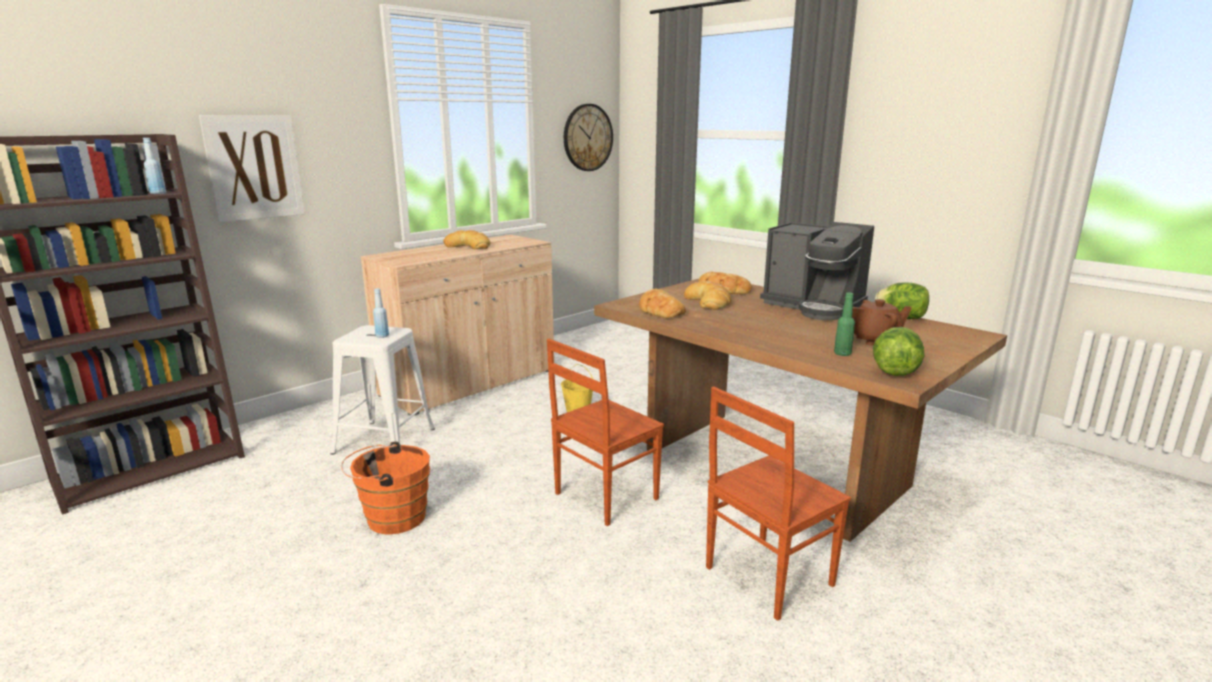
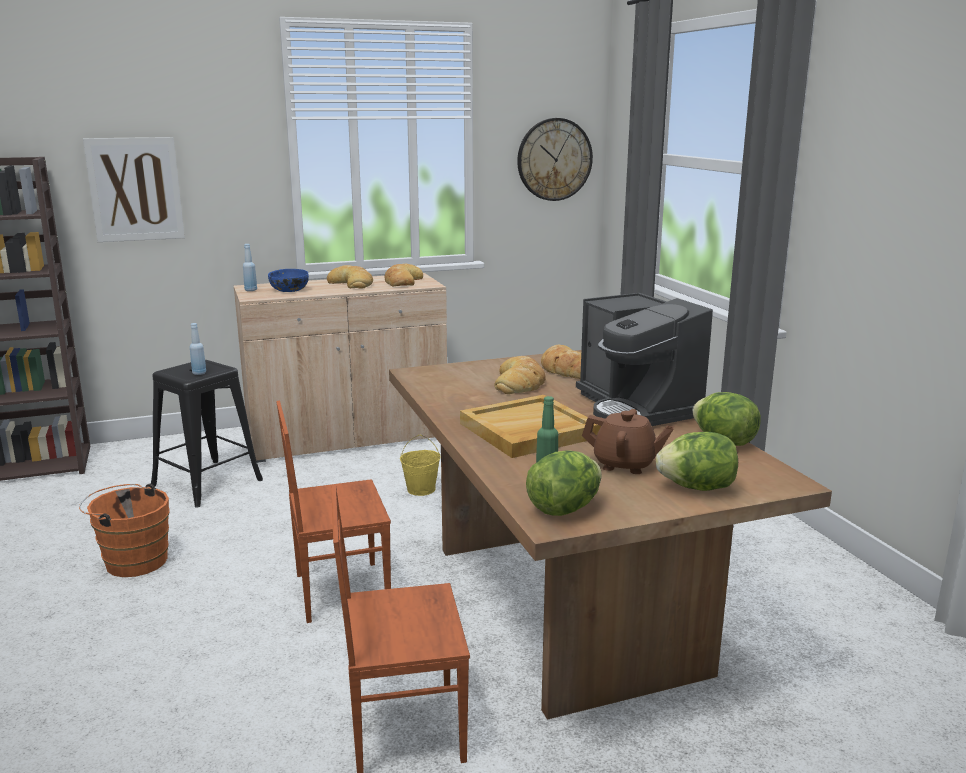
camera: 25 degrees right, 0 degrees up
blue bottle [143,138,165,194] -> blue bottle moved to [243,244,257,291]
white stool [330,325,435,455] -> black stool [151,360,263,508]
bread [639,289,686,318] -> bread moved to [385,264,423,286]
none -> blue bowl [268,269,309,292]
none -> beige tray [460,395,601,458]
none -> lettuce [656,432,738,491]

